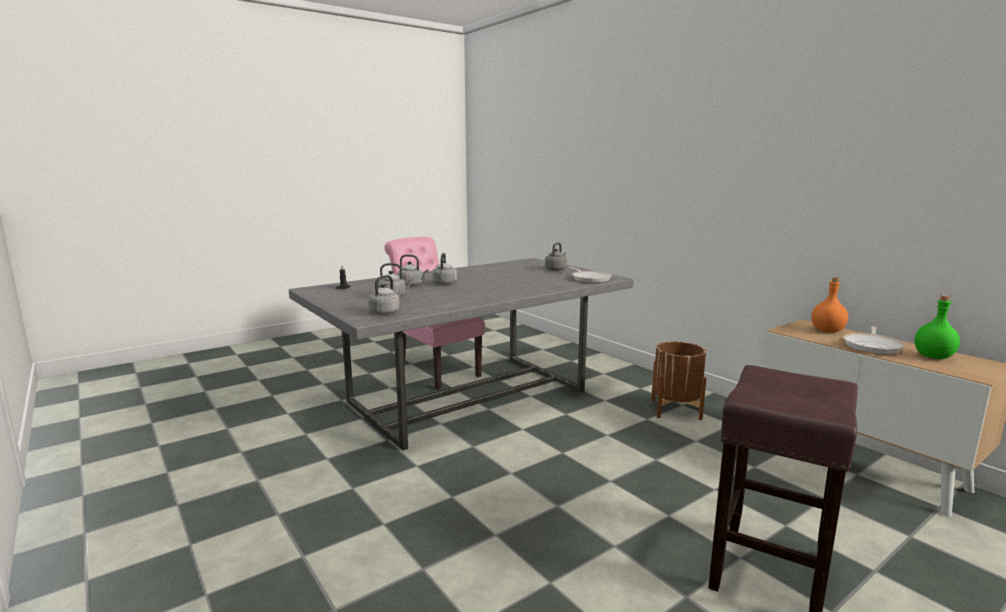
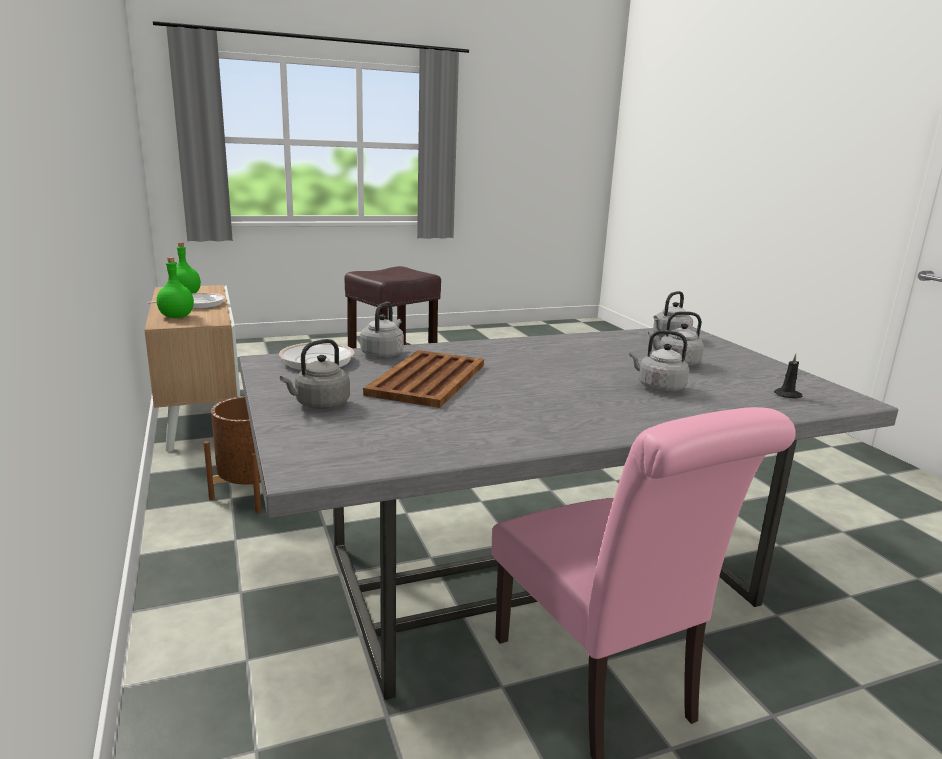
camera: 165 degrees left, 5 degrees up
grey kettle [432,253,457,285] -> grey kettle moved to [360,302,404,358]
orange bottle [811,277,848,333] -> green bottle [157,257,194,318]
none -> brown tray [363,350,484,408]

